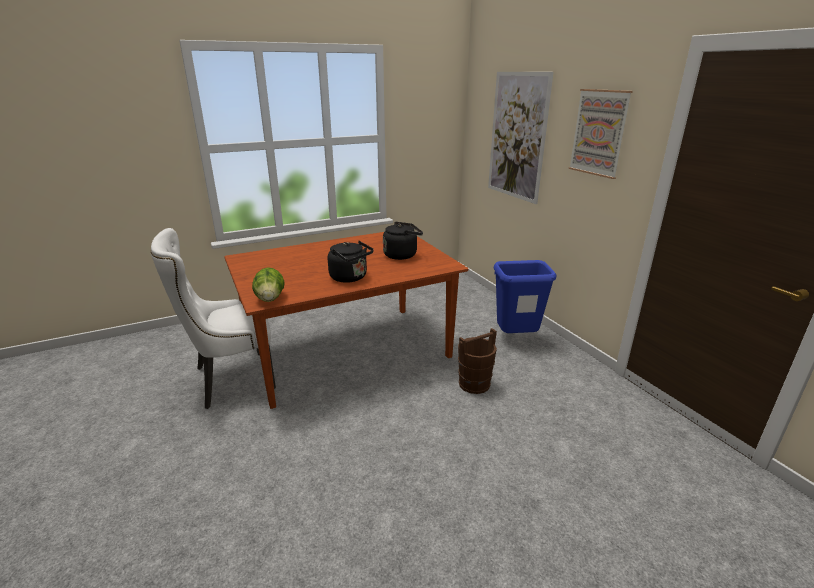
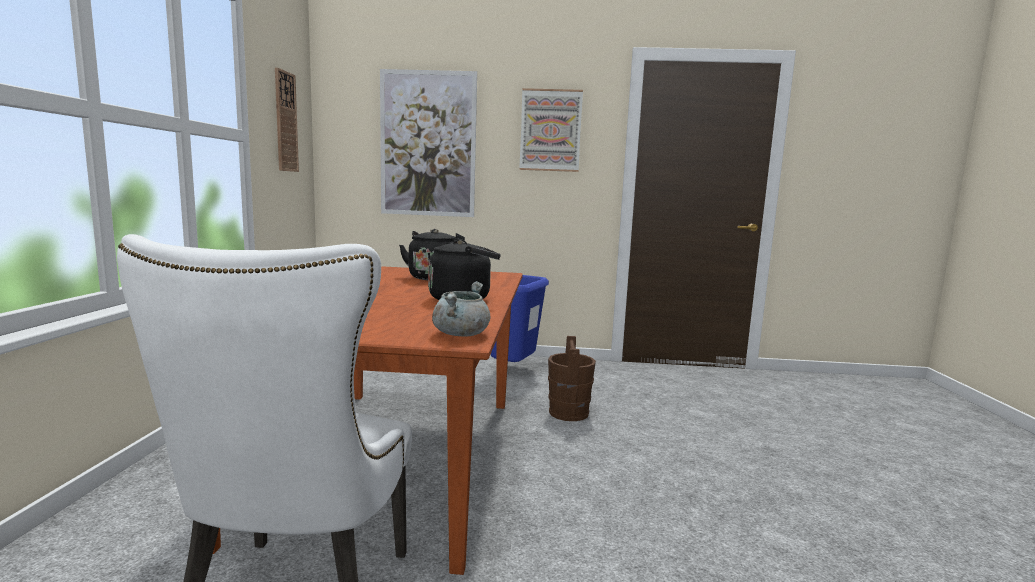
camera: 60 degrees left, 15 degrees down
lettuce [252,267,285,302] -> grey cooking pot [432,281,490,337]
none -> wall clock [275,67,299,172]

